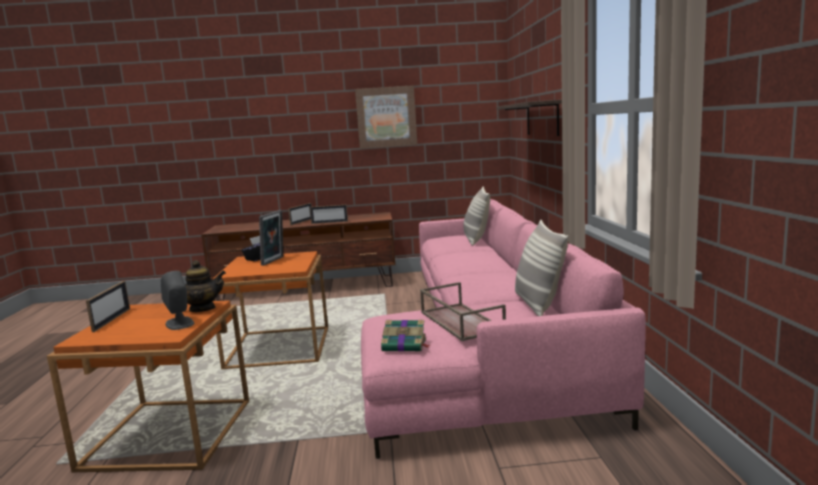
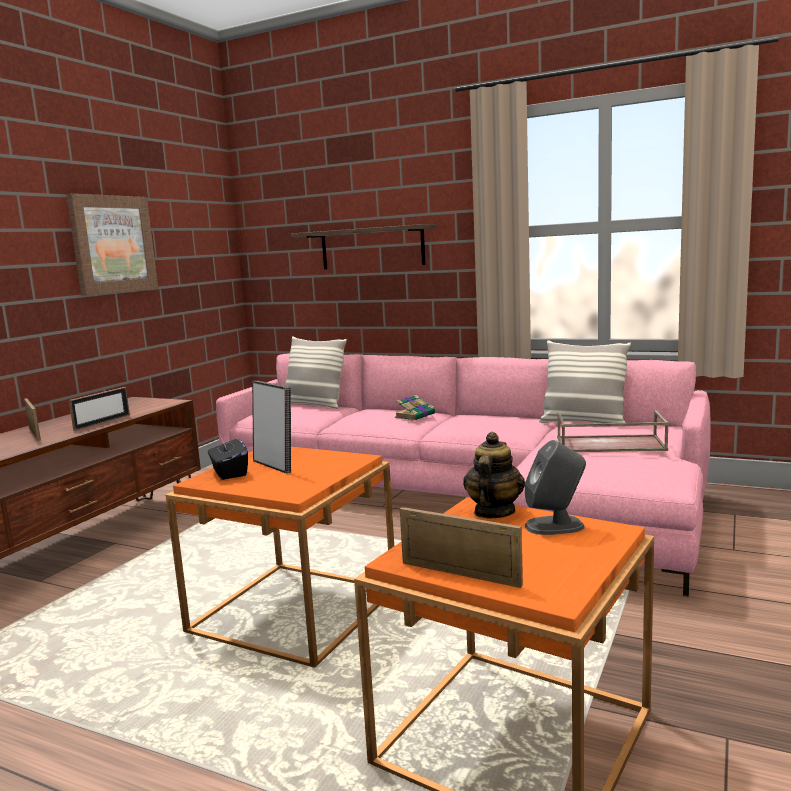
camera: 60 degrees left, 0 degrees up
book [381,320,431,352] -> book moved to [395,394,435,421]

